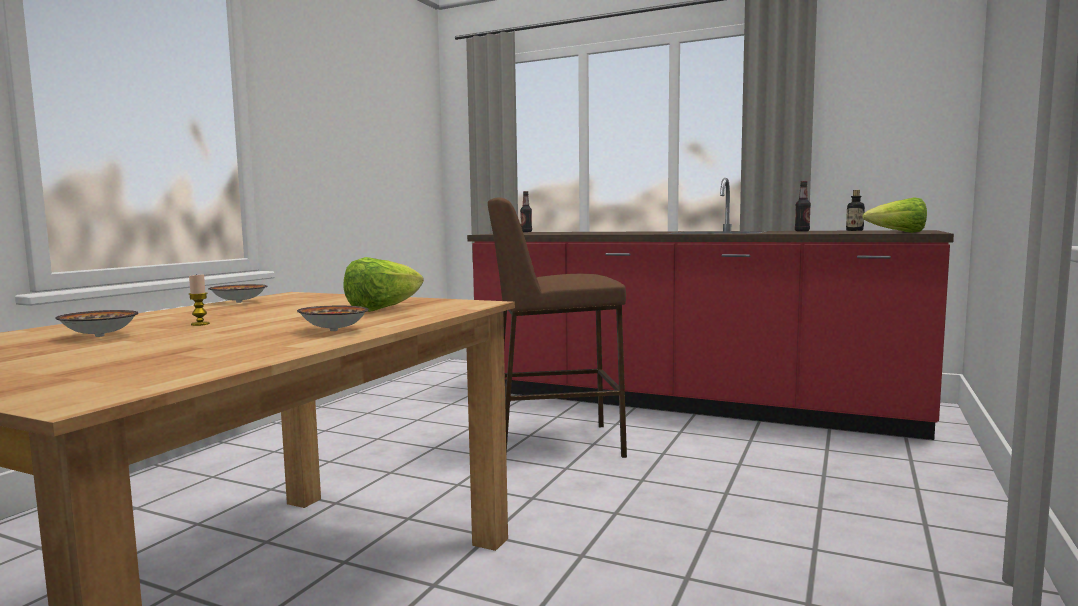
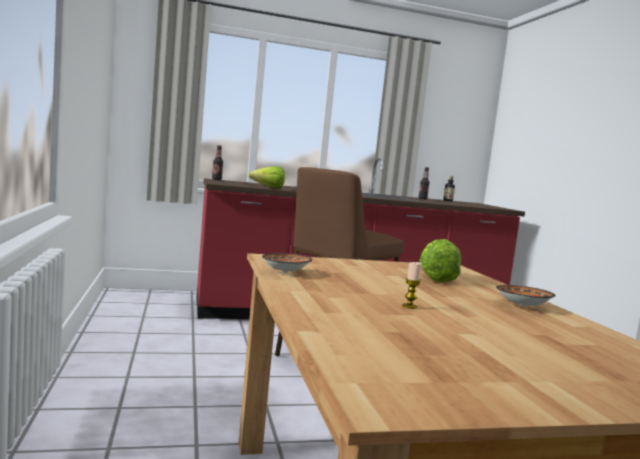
camera: 40 degrees left, 0 degrees up
bowl [55,310,138,337] -> none
lettuce [862,197,927,233] -> lettuce moved to [248,166,285,188]

